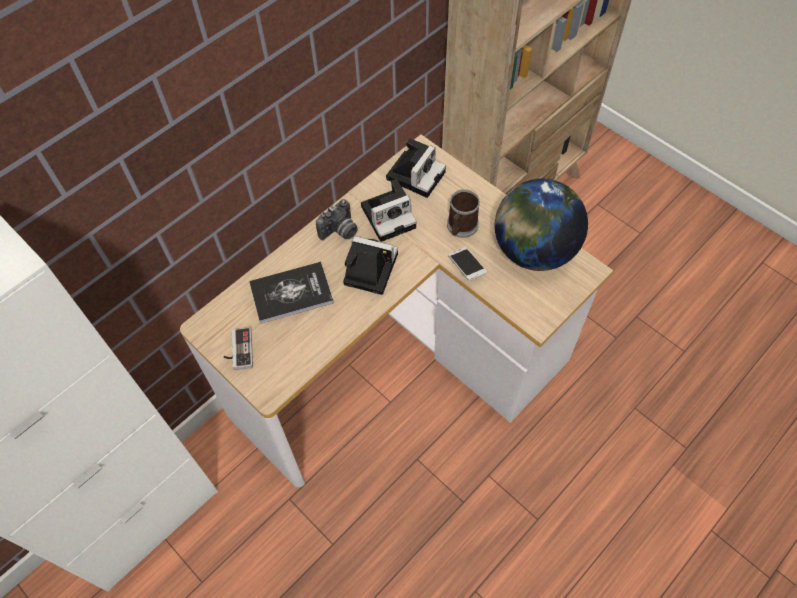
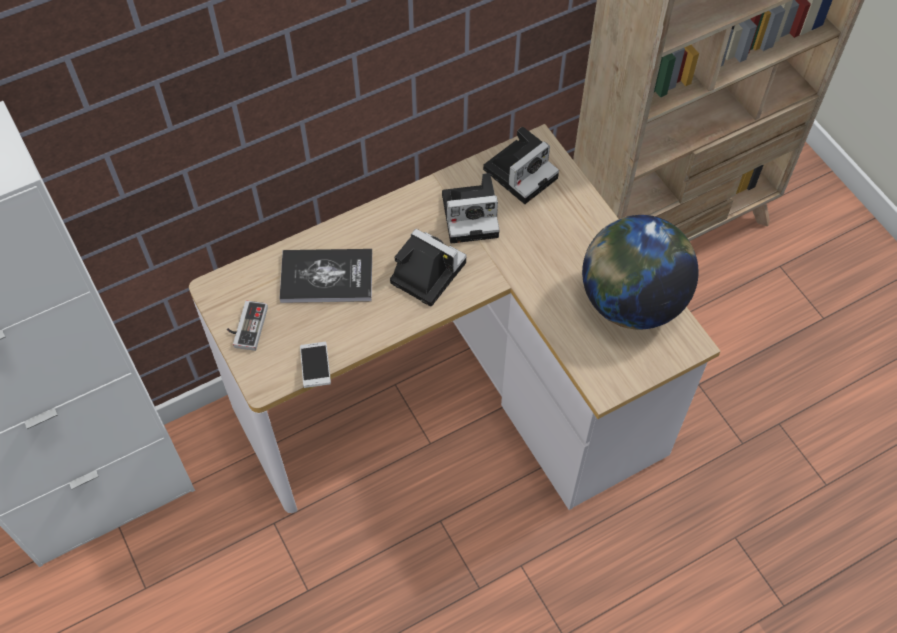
camera: 15 degrees right, 0 degrees up
camera [316,199,358,240] -> none
mug [447,189,480,238] -> none
phone [448,247,487,281] -> phone moved to [300,342,331,388]

